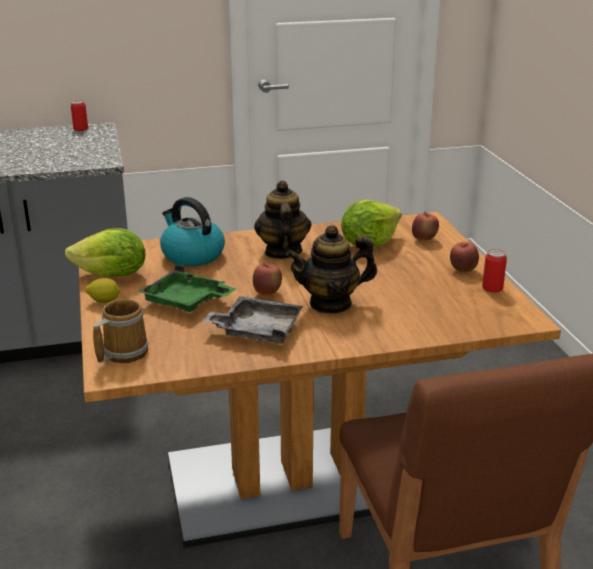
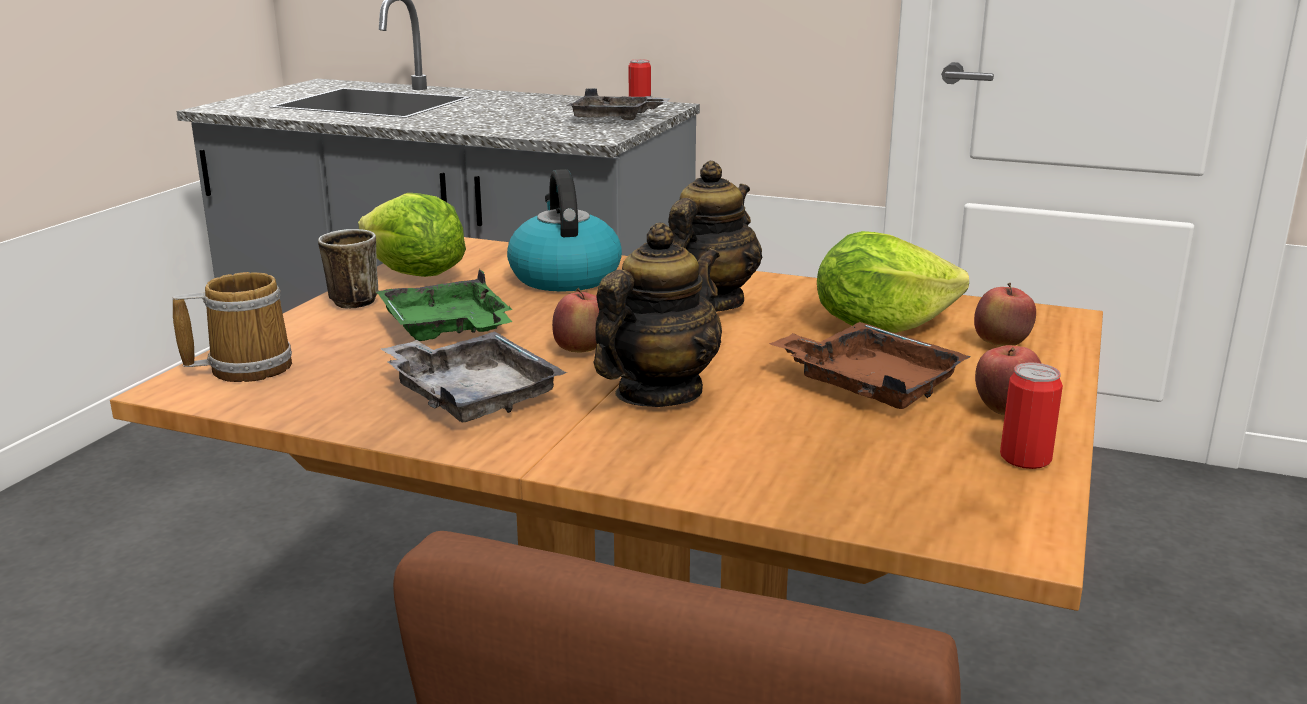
camera: 35 degrees right, 5 degrees down
lemon [85,278,121,303] -> mug [318,229,379,309]
teapot [286,225,377,314] -> teapot turned 105 degrees clockwise [593,223,722,407]
none -> grey tray [567,88,671,120]
none -> brown tray [769,322,971,409]

